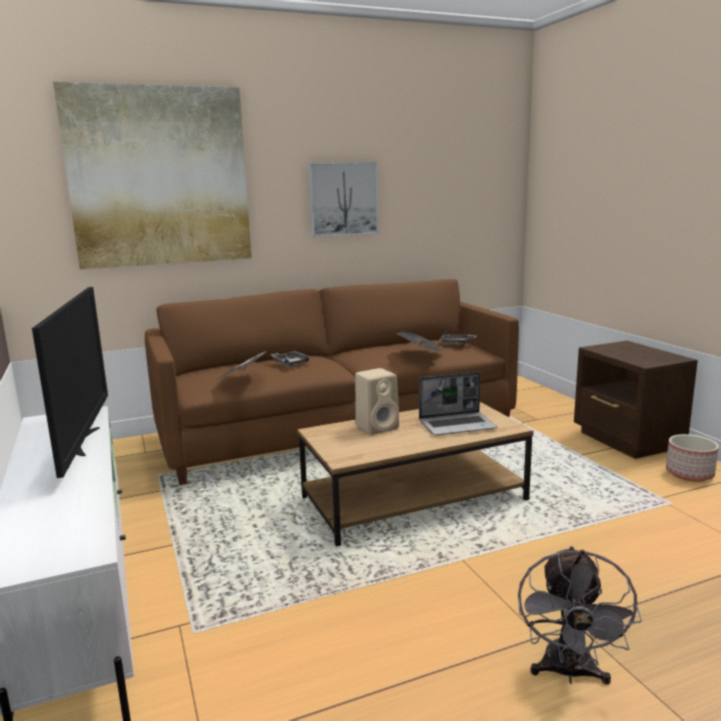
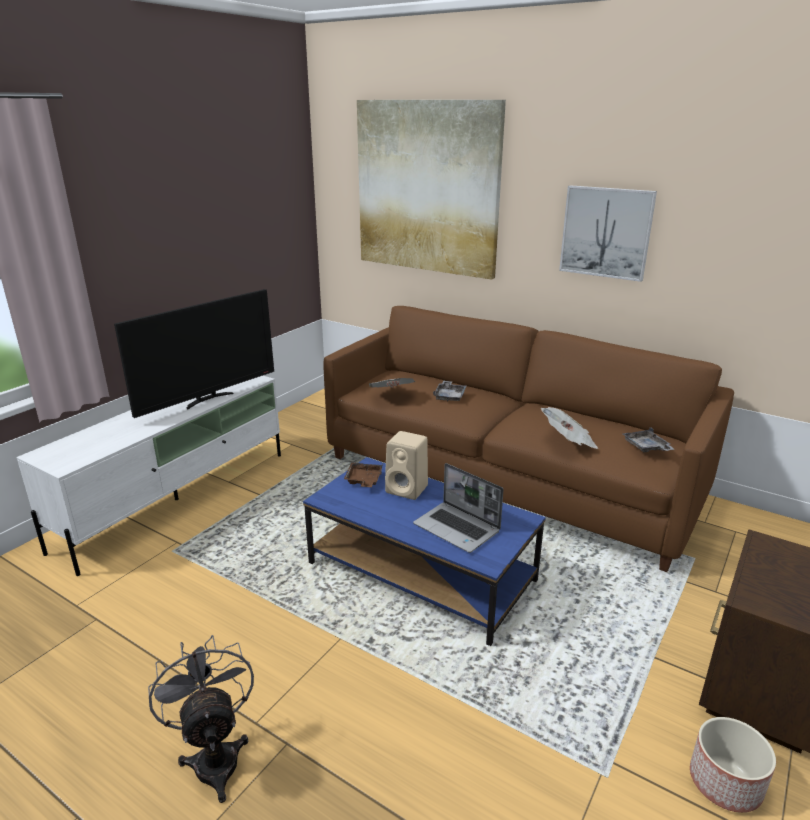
camera: 55 degrees right, 10 degrees up
brown coffee table [298,402,534,547] -> blue coffee table [303,457,546,646]
grey fan [518,546,642,685] -> grey fan turned 90 degrees clockwise [148,635,254,803]
none -> brown tray [344,462,383,487]

